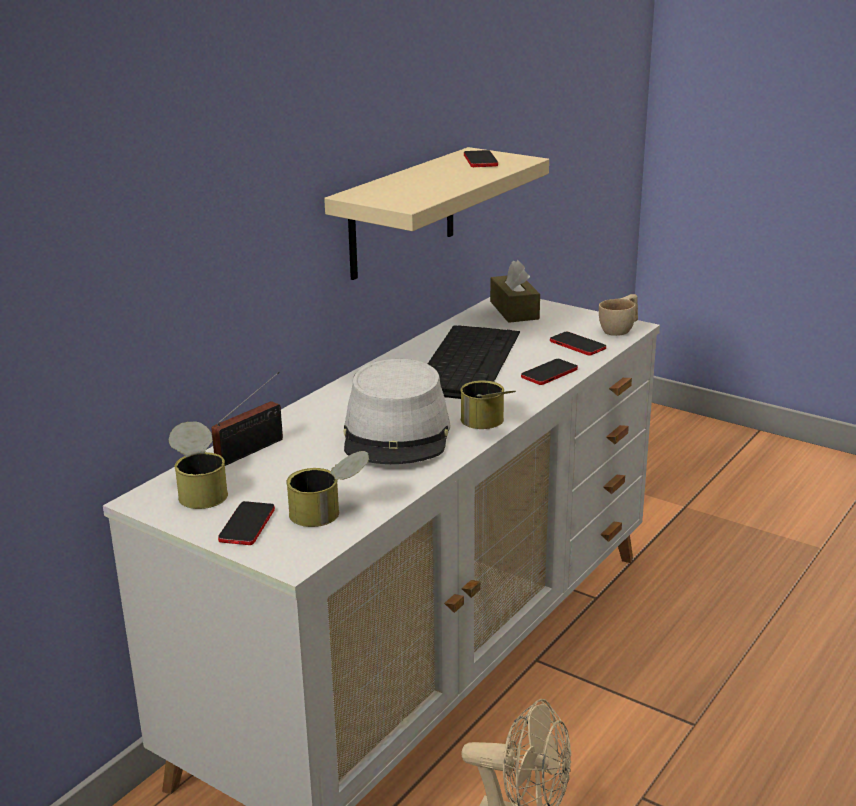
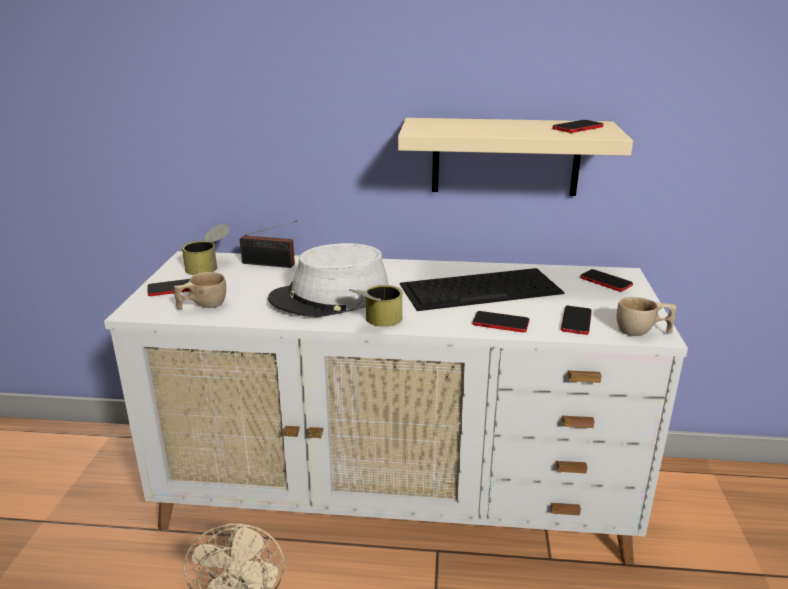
camera: 60 degrees right, 0 degrees up
can [286,451,369,527] -> beige cup [174,272,226,310]
brown tissue box [490,260,540,323] -> phone [580,269,633,292]

